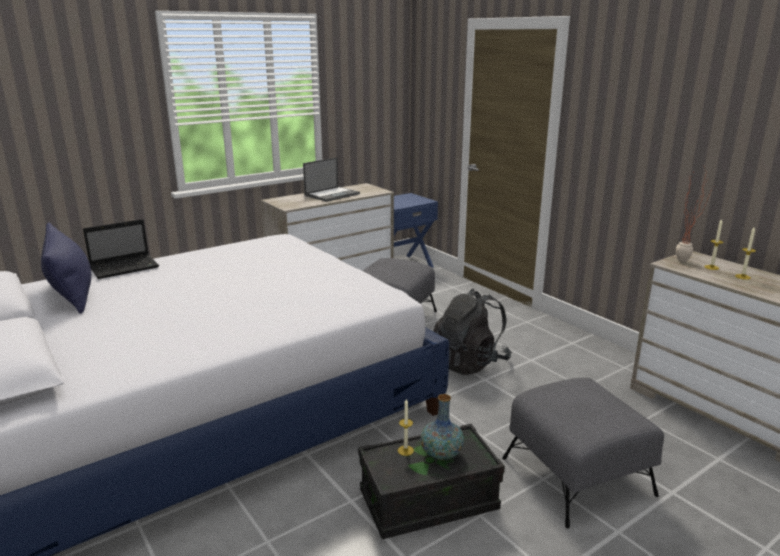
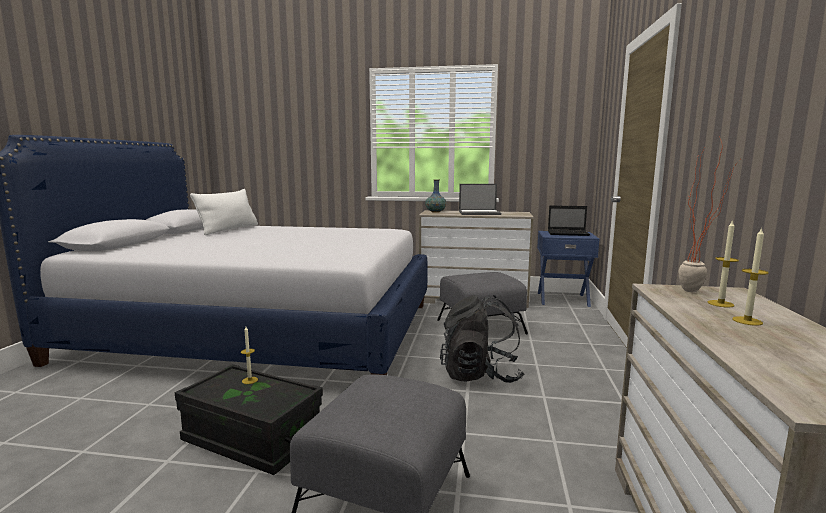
camera: 45 degrees right, 10 degrees down
blue pillow [41,222,91,314] -> white pillow [190,189,258,235]
laptop [83,219,159,279] -> laptop moved to [548,205,590,236]
vase [420,394,464,460] -> vase moved to [425,179,446,213]

